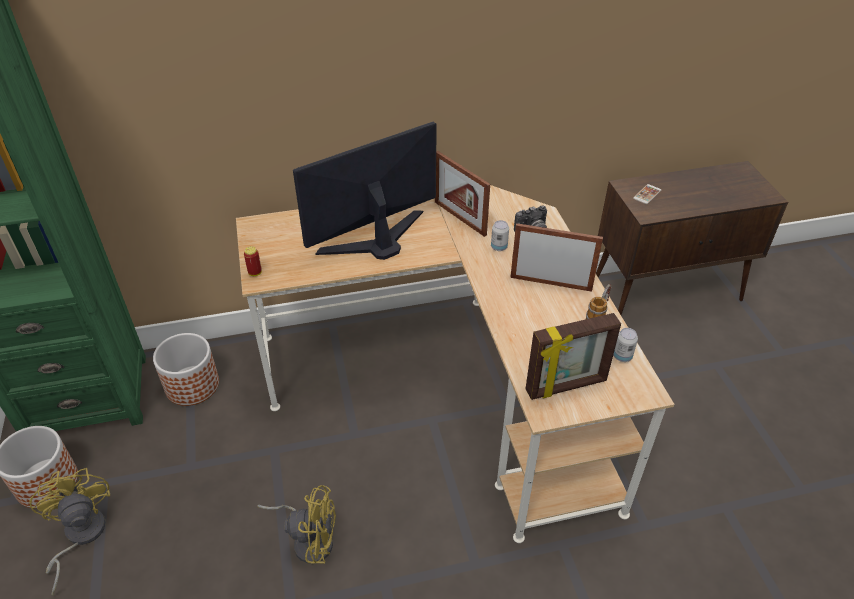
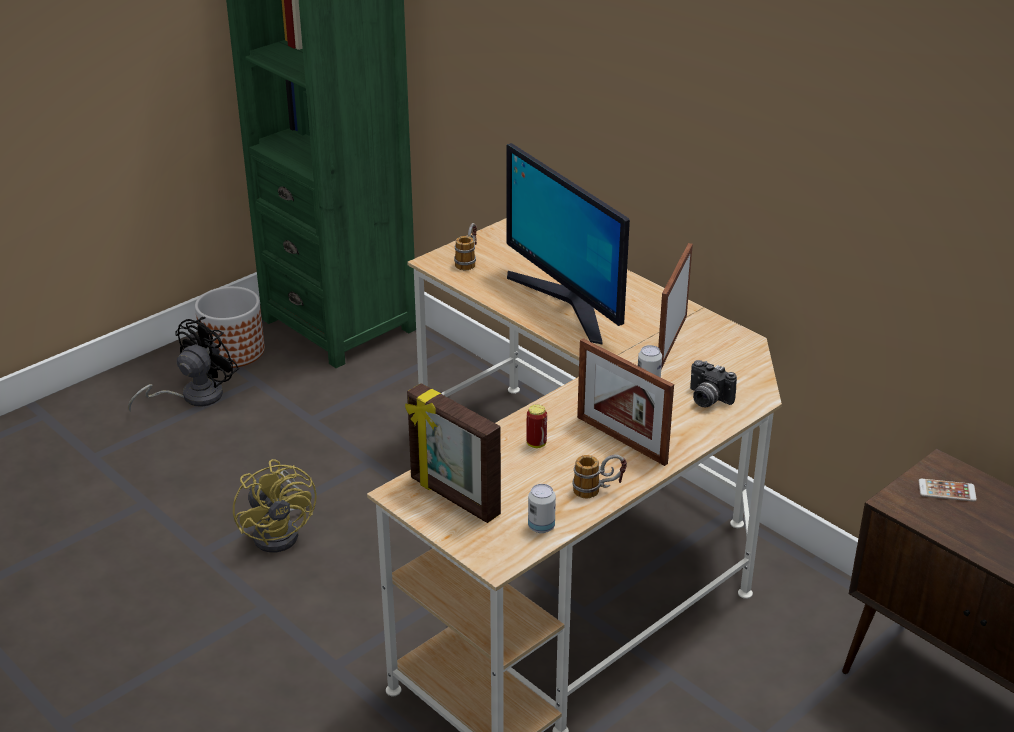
camera: 60 degrees right, 10 degrees down
yellow fan [29,468,110,596] -> black fan [128,317,239,412]
planter [153,333,219,406] -> none
can [244,247,262,276] -> can moved to [526,404,547,448]
monitor [293,122,437,260] -> monitor turned 150 degrees counterclockwise [507,143,630,345]
picture frame [510,223,603,292] -> picture frame turned 150 degrees clockwise [577,338,674,466]
none -> mug [454,223,477,270]

